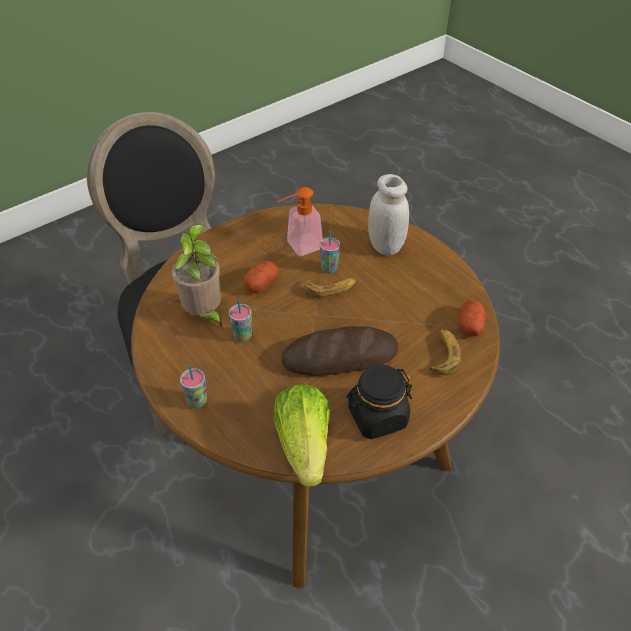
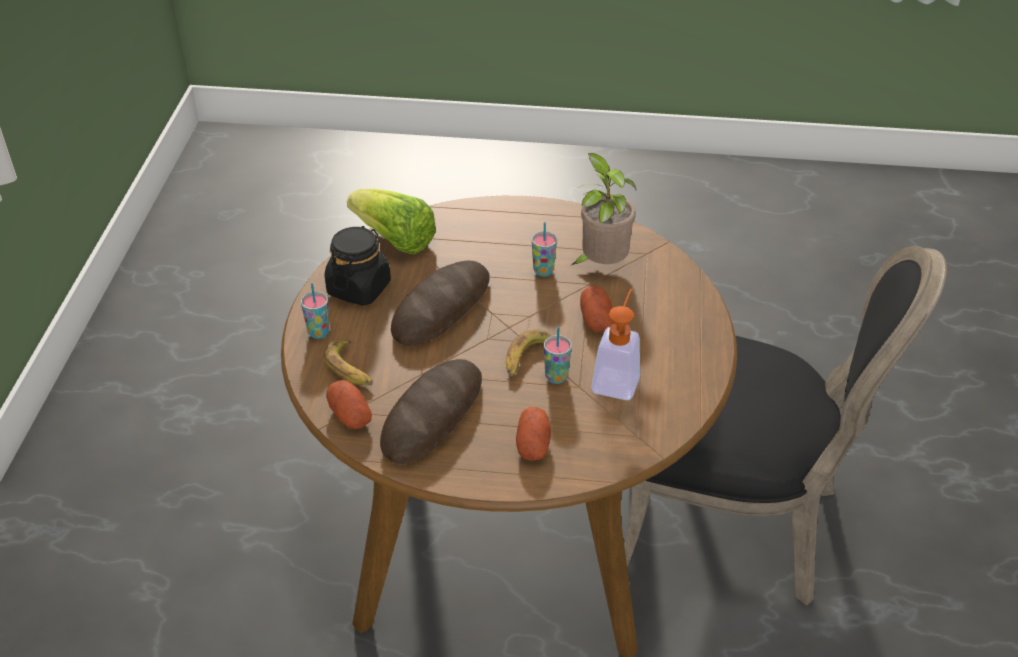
camera: 135 degrees right, 5 degrees down
cup [180,365,207,408] -> cup moved to [301,283,330,339]
white jar [368,174,409,255] -> potato [516,407,551,461]
none -> bread [380,359,482,464]

